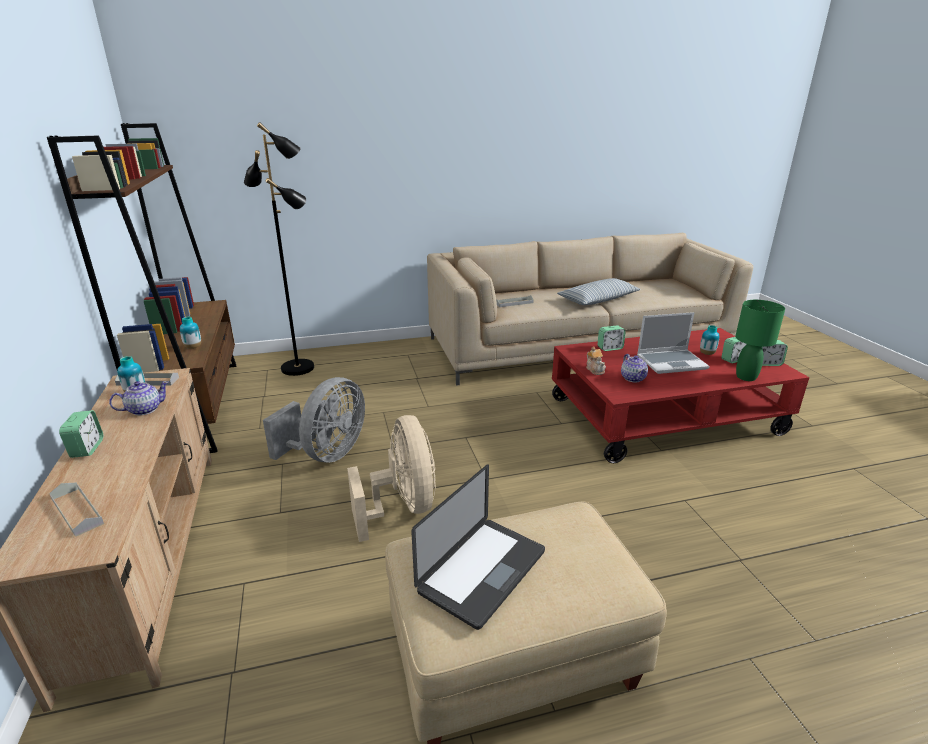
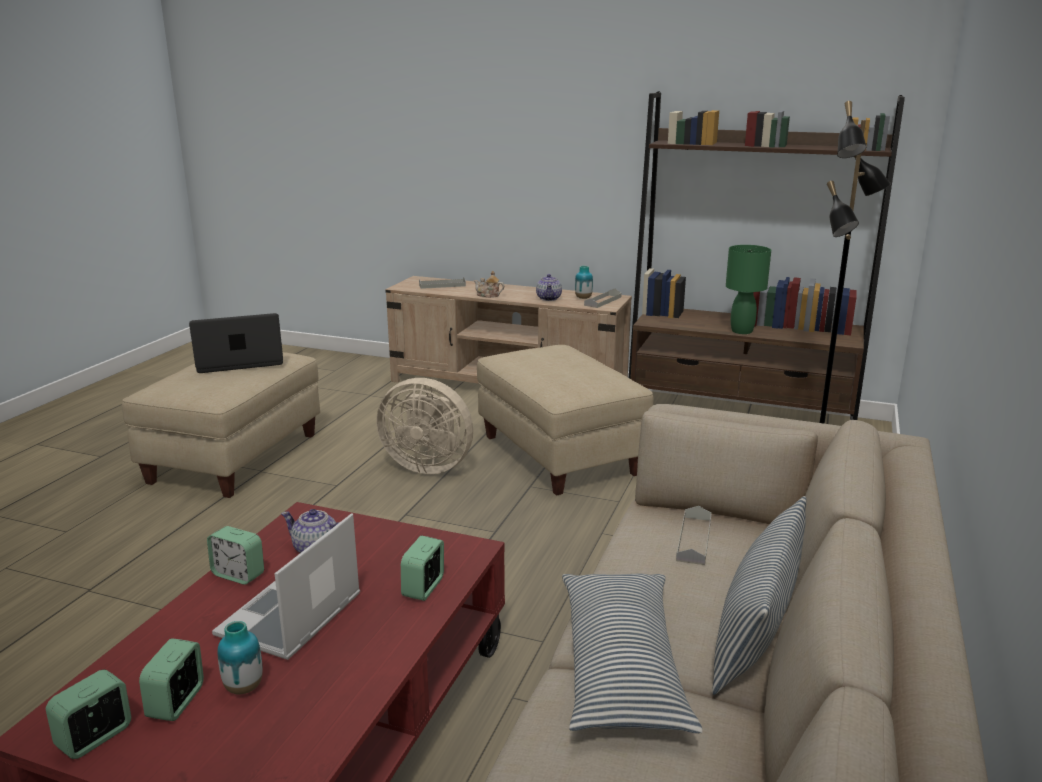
camera: 125 degrees right, 5 degrees down
alarm clock [59,410,103,458] -> alarm clock moved to [207,526,264,585]
vase [180,317,201,349] -> none
grey fan [263,377,365,462] -> beige ottoman [477,345,653,496]
laptop [411,465,545,630] -> laptop turned 90 degrees clockwise [189,313,283,373]
teapot [586,346,606,375] -> teapot moved to [474,271,504,298]
green table lamp [735,300,785,381] -> green table lamp moved to [726,245,771,334]
none -> pillow [712,496,806,695]

